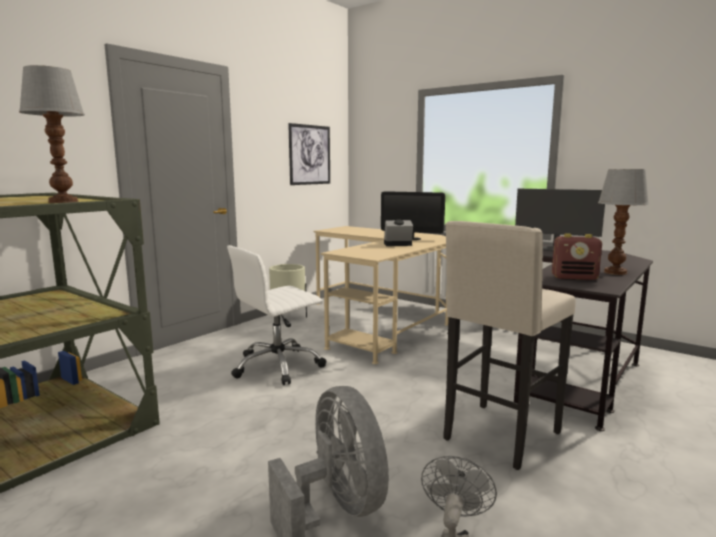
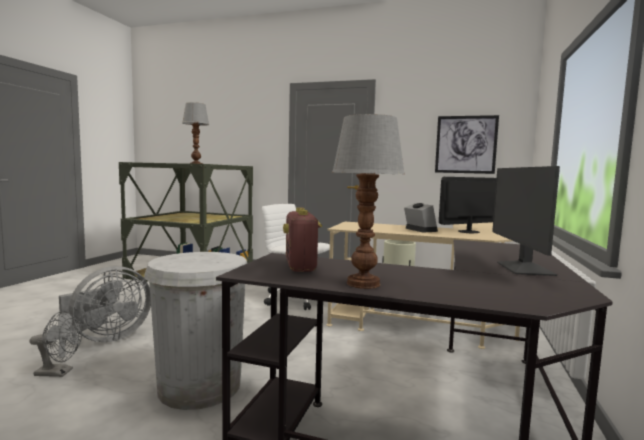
camera: 70 degrees right, 5 degrees down
monitor [381,191,445,240] -> monitor turned 60 degrees clockwise [439,177,497,234]
beige stool [443,221,576,470] -> white trash can [144,252,247,410]

